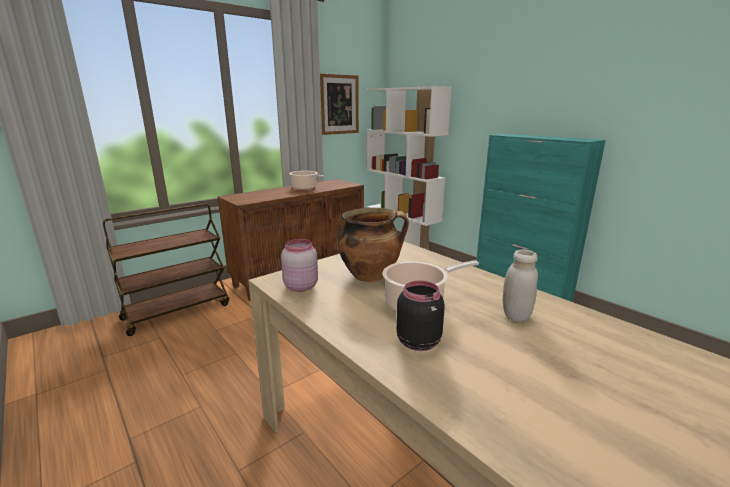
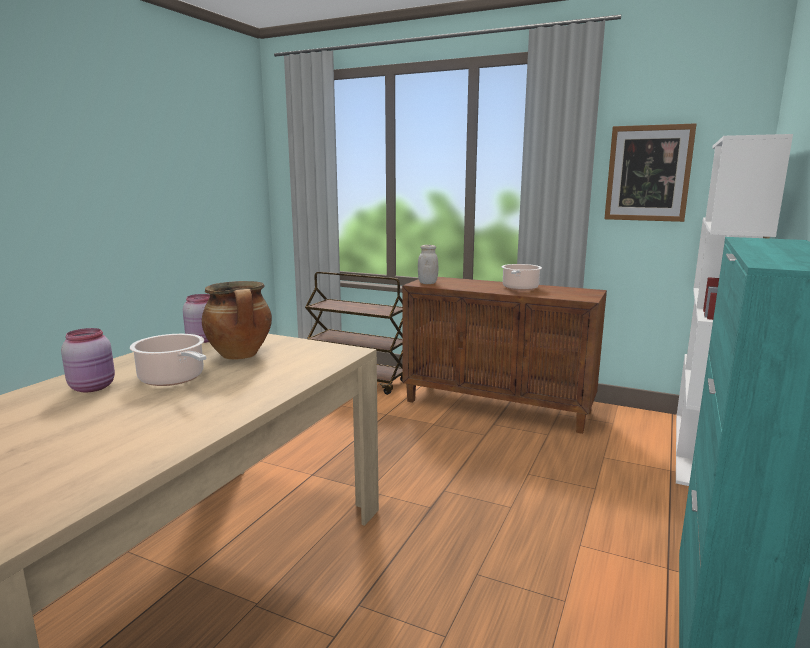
camera: 65 degrees right, 5 degrees down
black jar [396,281,445,351] -> pink jar [61,328,115,392]
white jar [503,250,538,322] -> white jar moved to [418,245,438,284]

